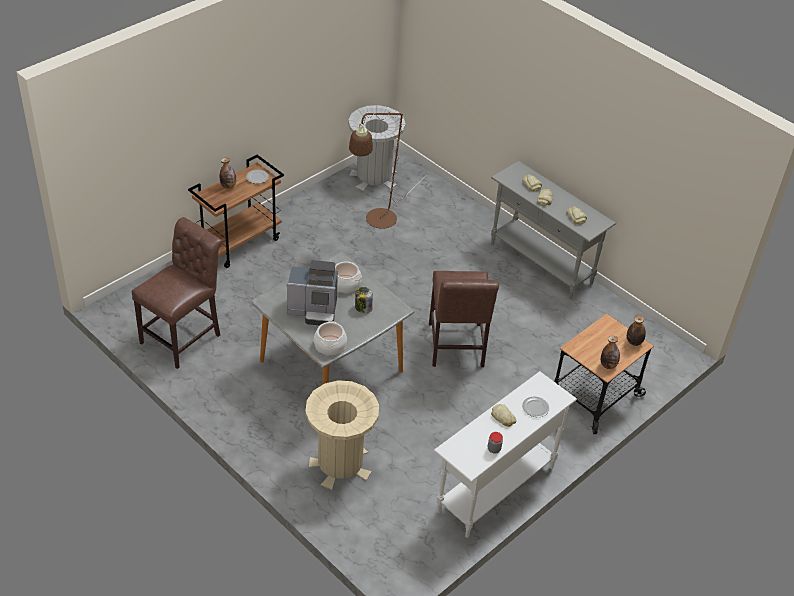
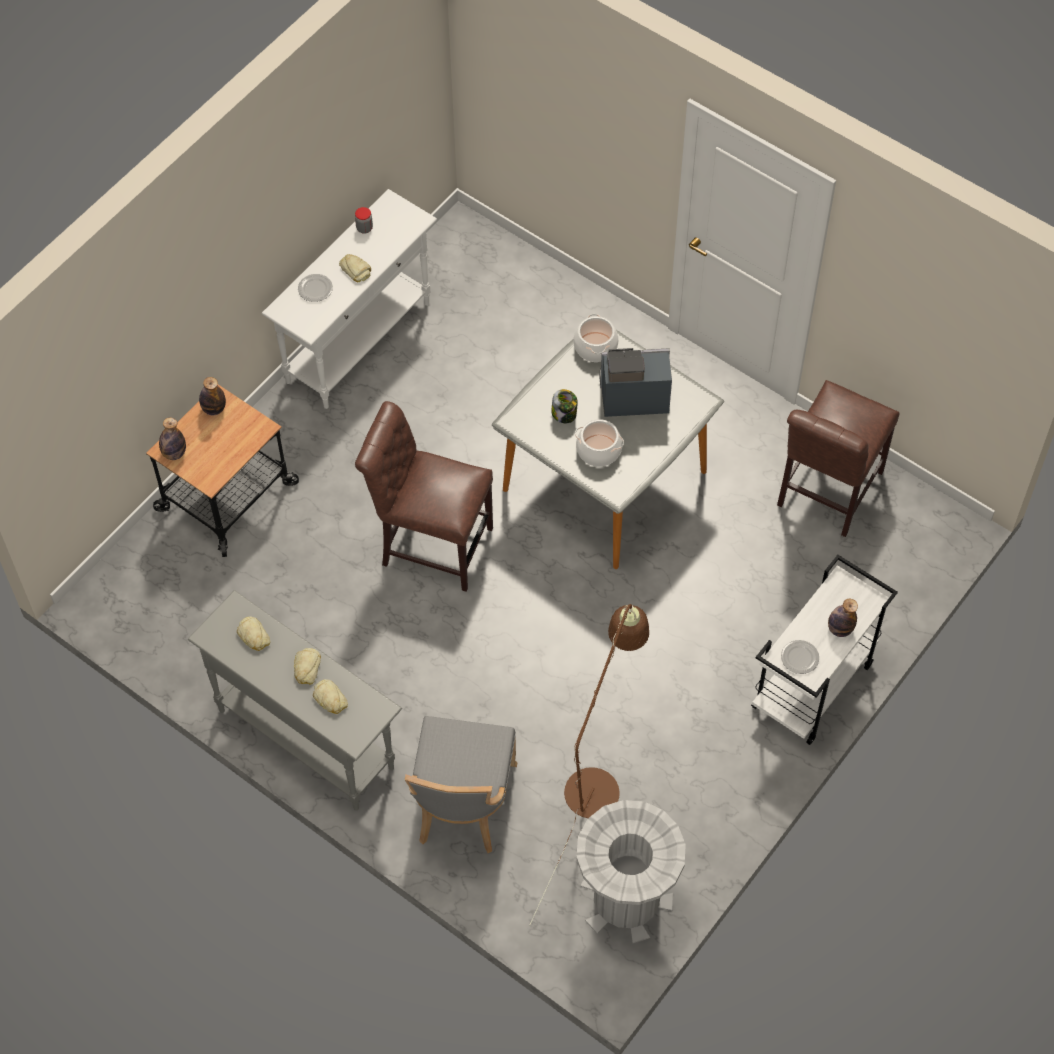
camera: 175 degrees right, 15 degrees up
brown cart [188,155,284,268] -> white cart [751,555,898,745]
beige trash can [305,380,379,490] -> none
brown chair [429,271,499,367] -> brown chair turned 60 degrees counterclockwise [355,401,493,592]
none -> grey chair [405,716,518,853]

